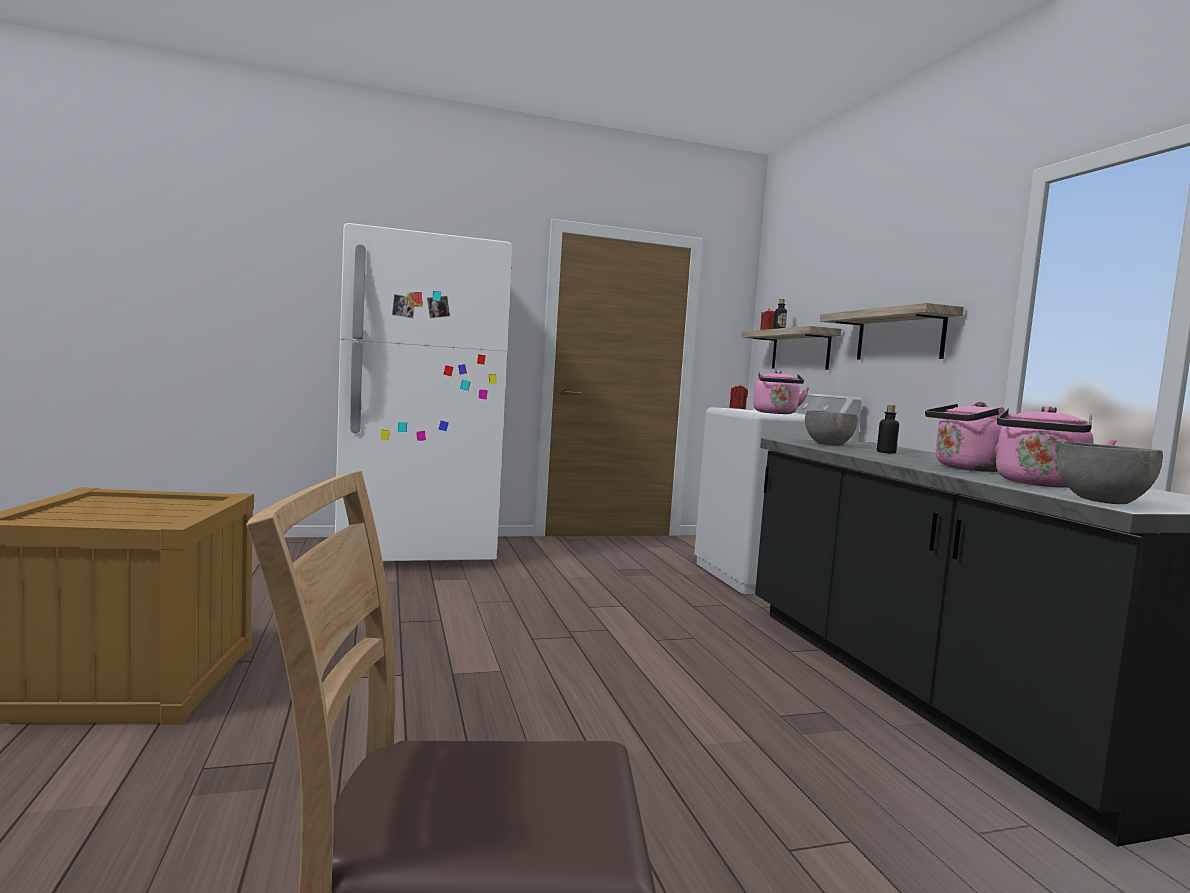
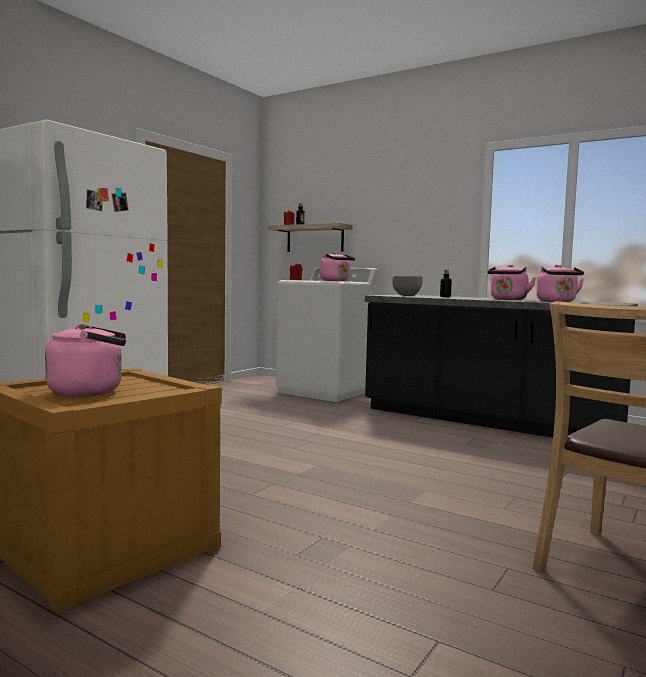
camera: 40 degrees left, 0 degrees up
shelf [820,303,964,359] -> none
grey bowl [1057,442,1163,504] -> none
none -> pink kettle [45,324,126,396]

